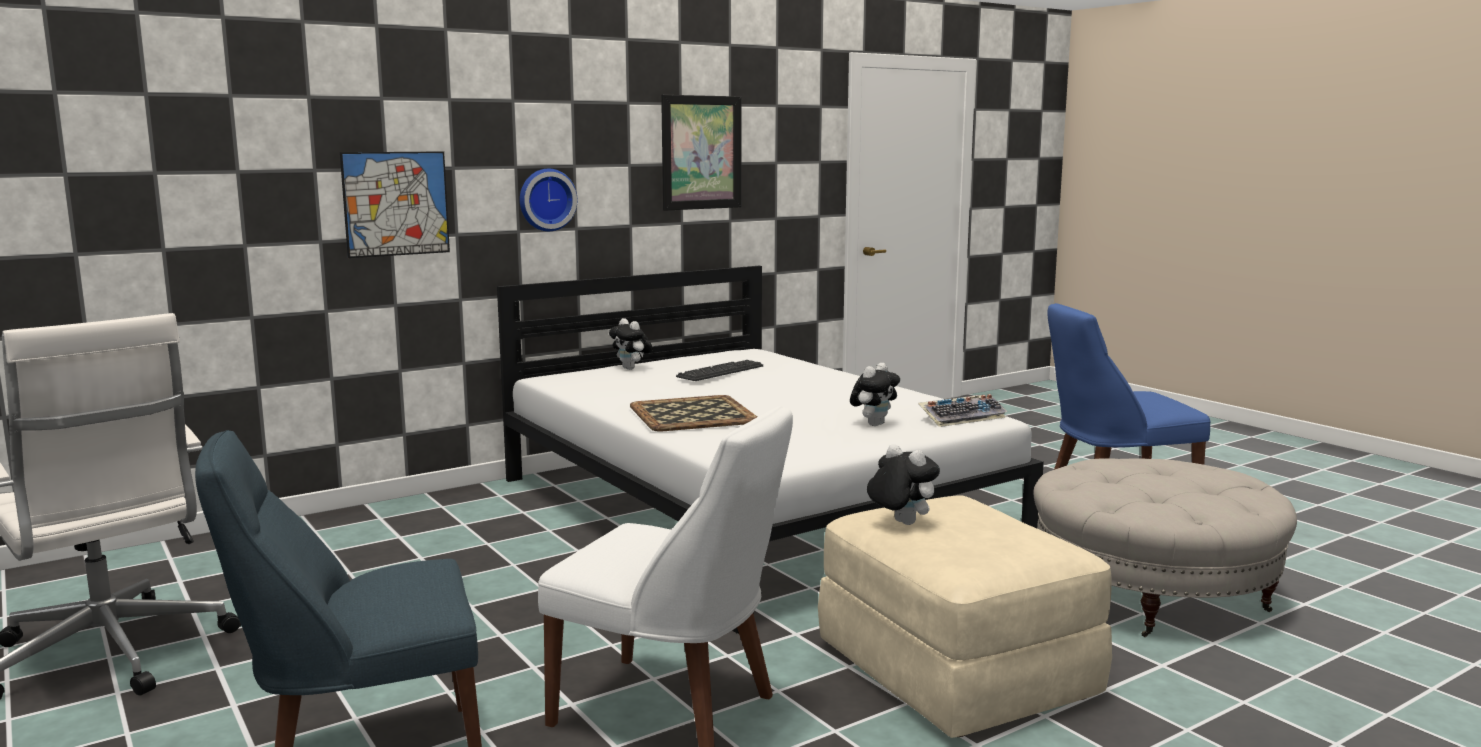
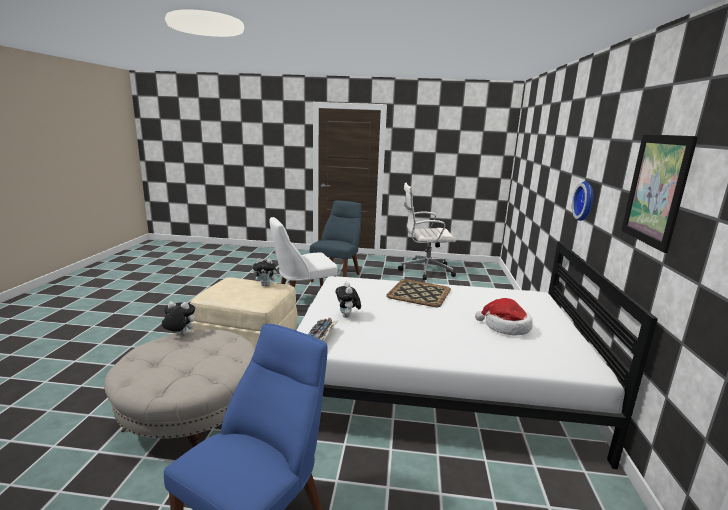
camera: 130 degrees right, 5 degrees up
picture [340,151,450,258] -> none
plush toy [609,318,653,370] -> plush toy moved to [162,301,195,335]
keyboard [676,360,763,381] -> hat [475,298,533,335]

